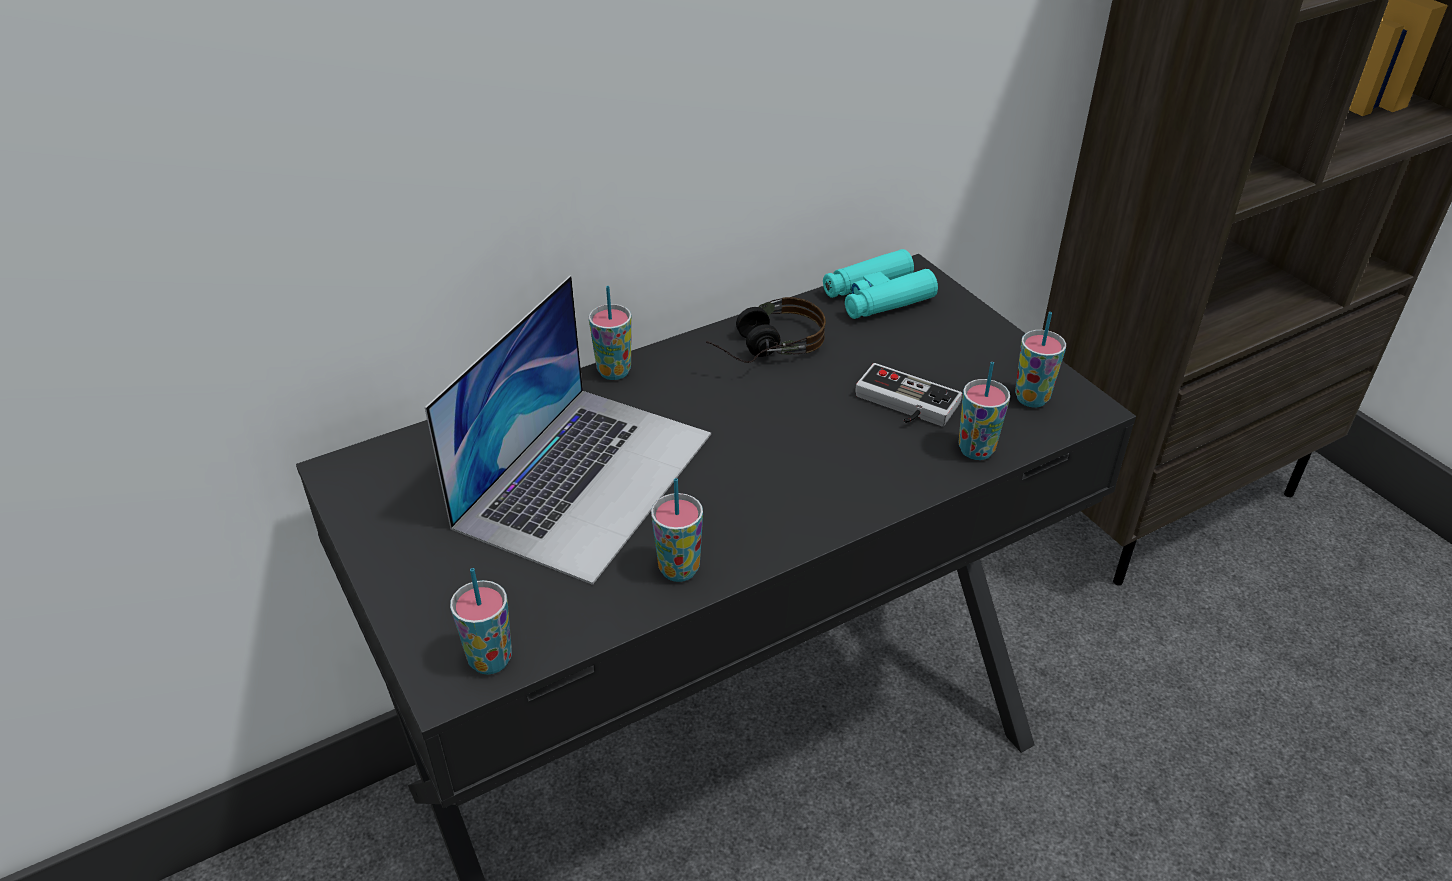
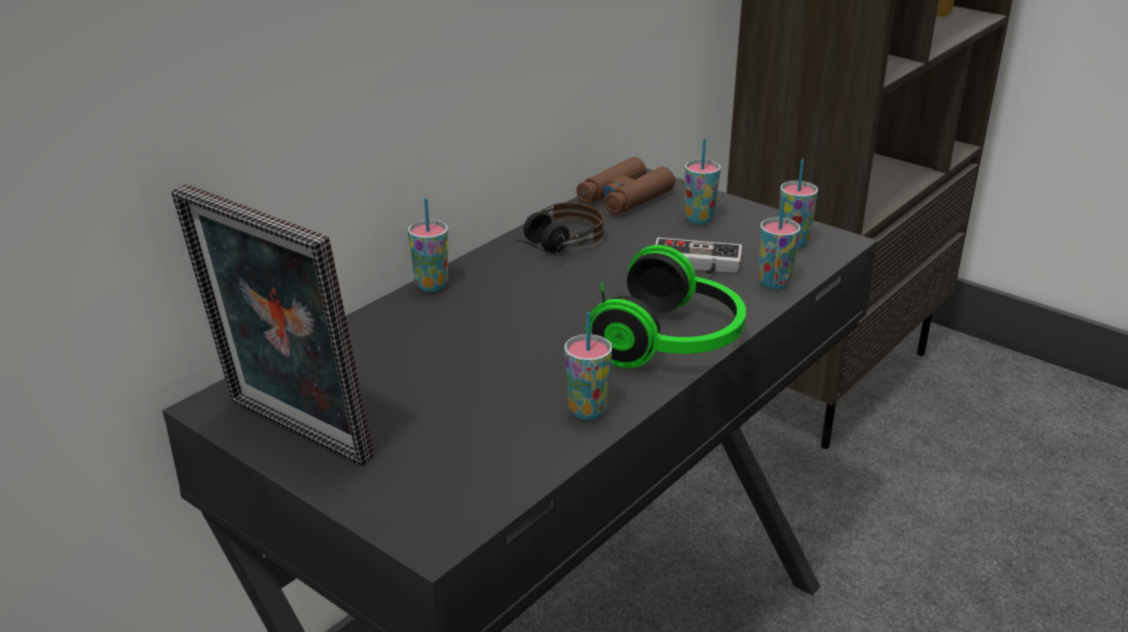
camera: 20 degrees left, 10 degrees down
laptop [425,276,711,585] -> none
cup [450,568,512,675] -> cup moved to [685,138,721,224]
turquoise binoculars [823,249,938,319] -> brown binoculars [576,157,675,215]
none -> picture frame [171,184,374,466]
none -> headphones [585,245,746,368]

